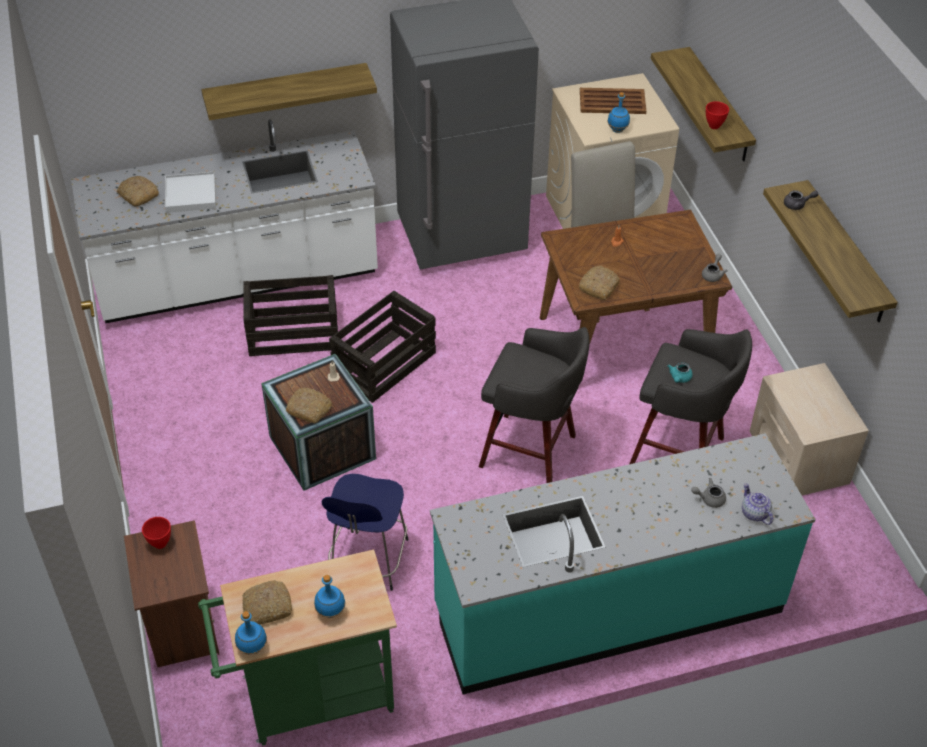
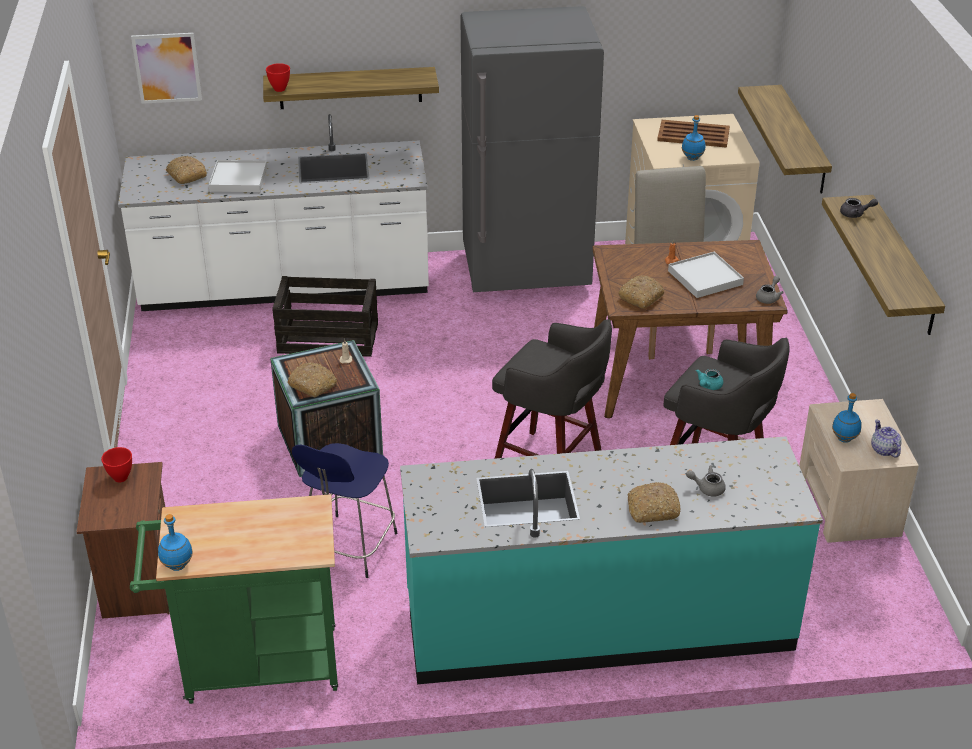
camera: 10 degrees right, 10 degrees down
bread [242,580,292,625] -> bread moved to [628,482,680,523]
blue bottle [314,575,345,618] -> blue bottle moved to [832,393,861,443]
crate [329,291,436,403] -> none
red bowl [706,101,729,129] -> red bowl moved to [266,63,290,92]
teapot [742,483,773,525] -> teapot moved to [871,420,902,458]
none -> picture [131,33,202,104]
none -> white tray [668,252,744,298]

